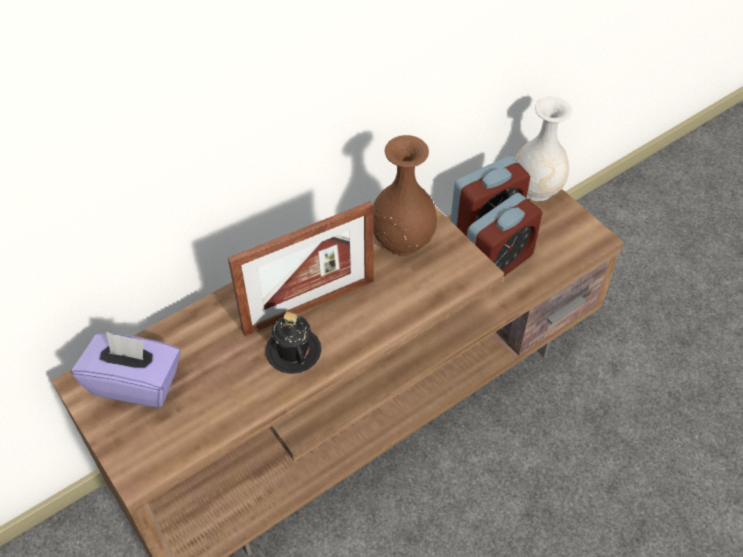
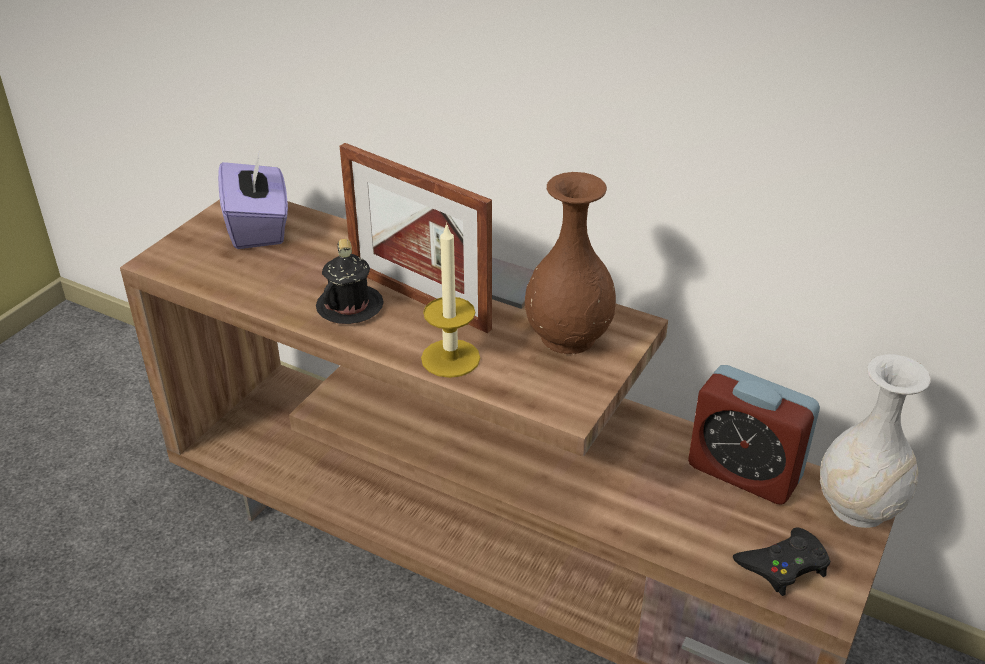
camera: 65 degrees right, 15 degrees down
alarm clock [467,193,542,276] -> none
none -> candle [421,222,480,378]
none -> black game controller [733,527,830,596]

